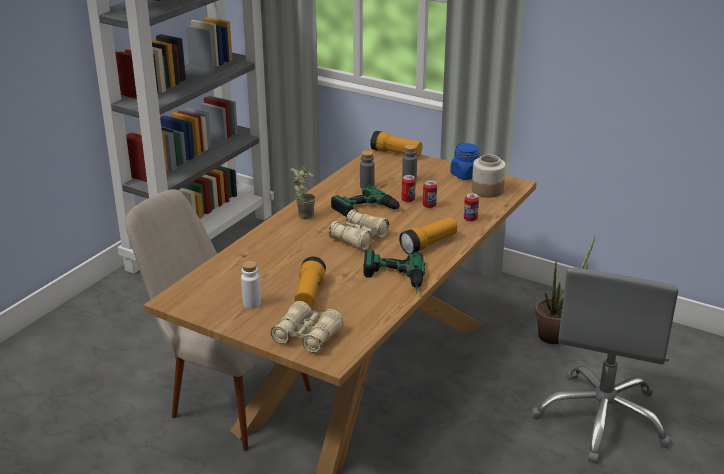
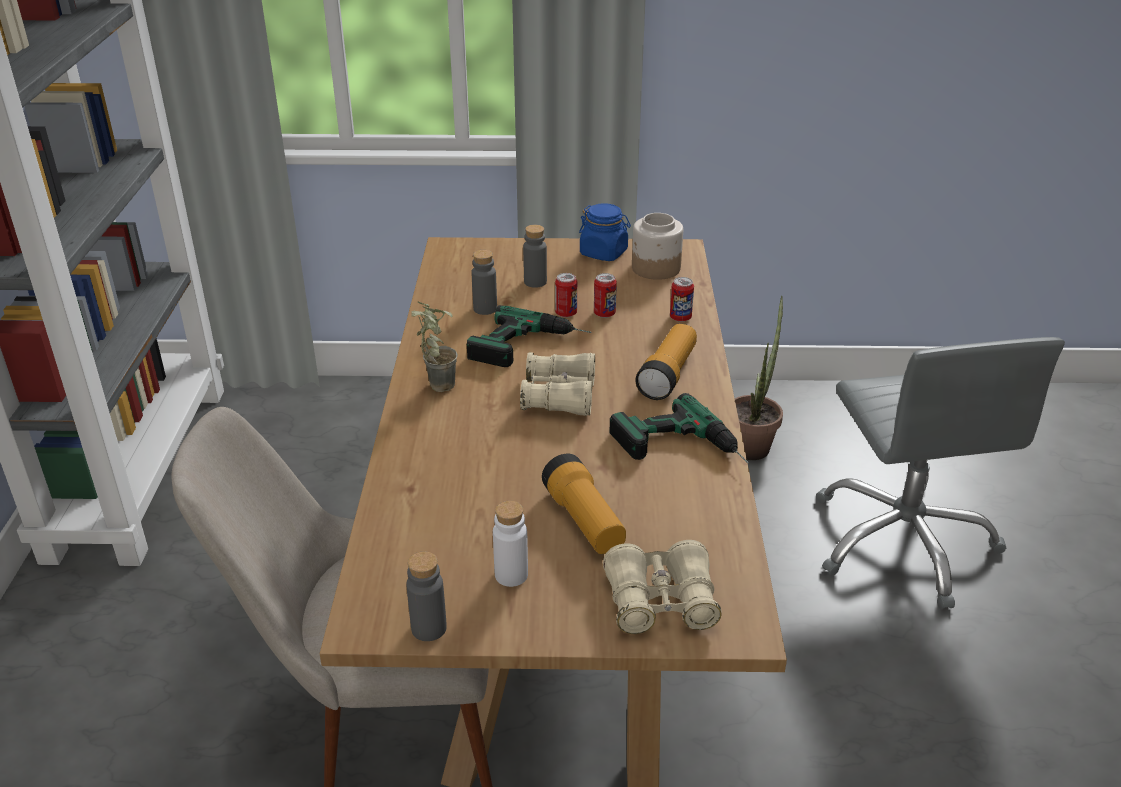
camera: 30 degrees left, 5 degrees up
flashlight [370,131,422,157] -> none
none -> grey bottle [406,552,447,641]

